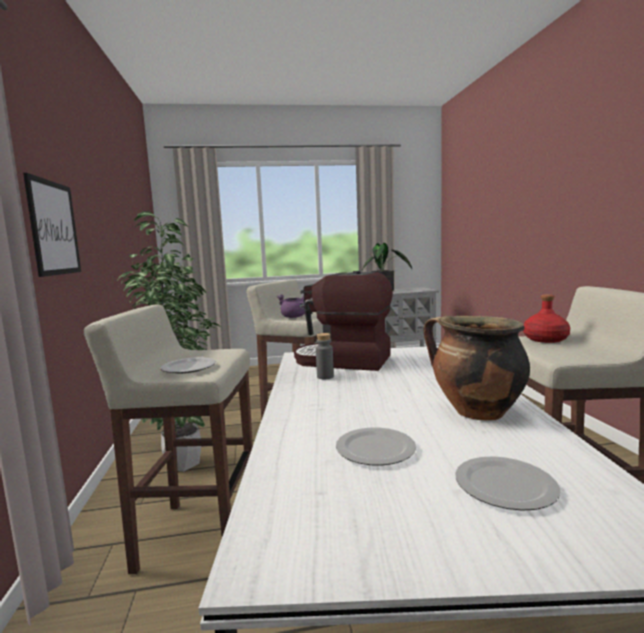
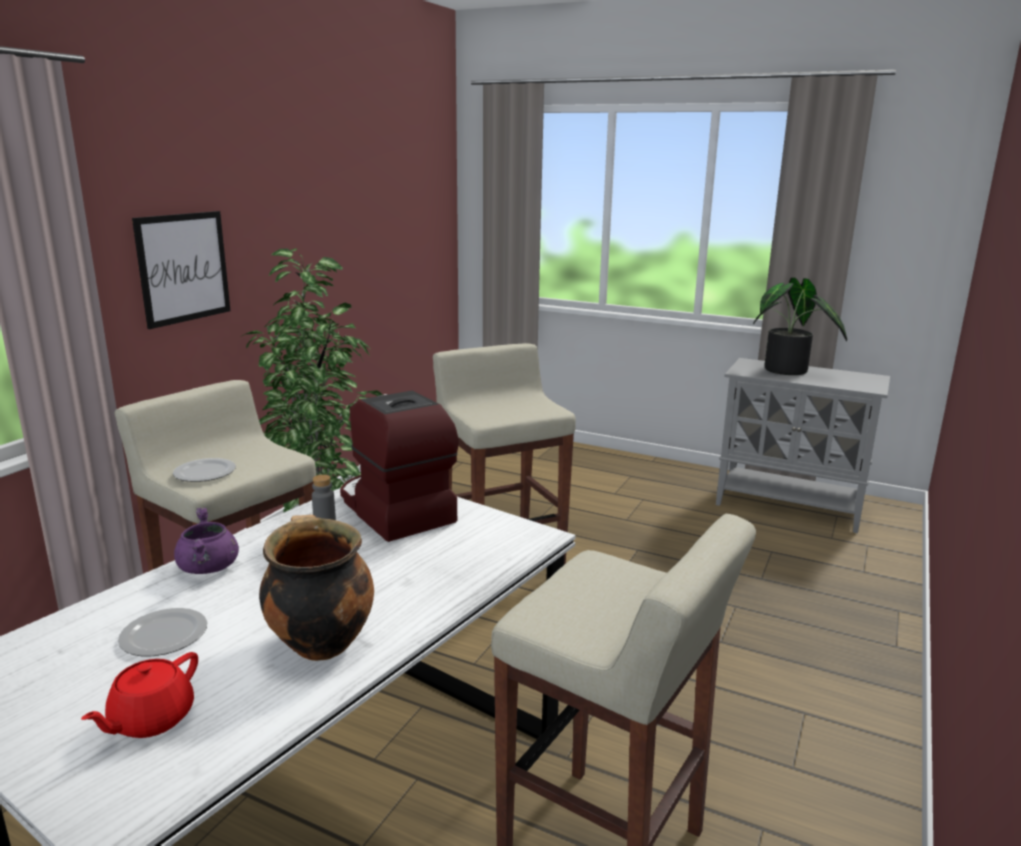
camera: 35 degrees right, 10 degrees up
purple cooking pot [277,294,305,318] -> purple cooking pot moved to [174,508,239,574]
plate [455,456,560,511] -> red teapot [81,652,198,738]
red bottle [523,294,570,343] -> none

